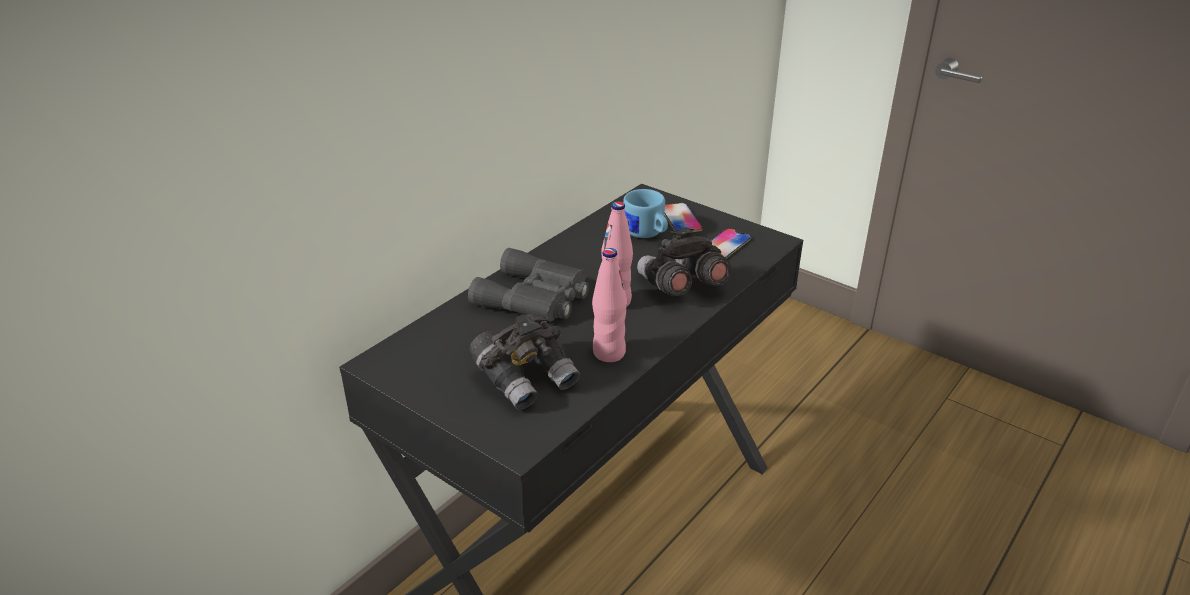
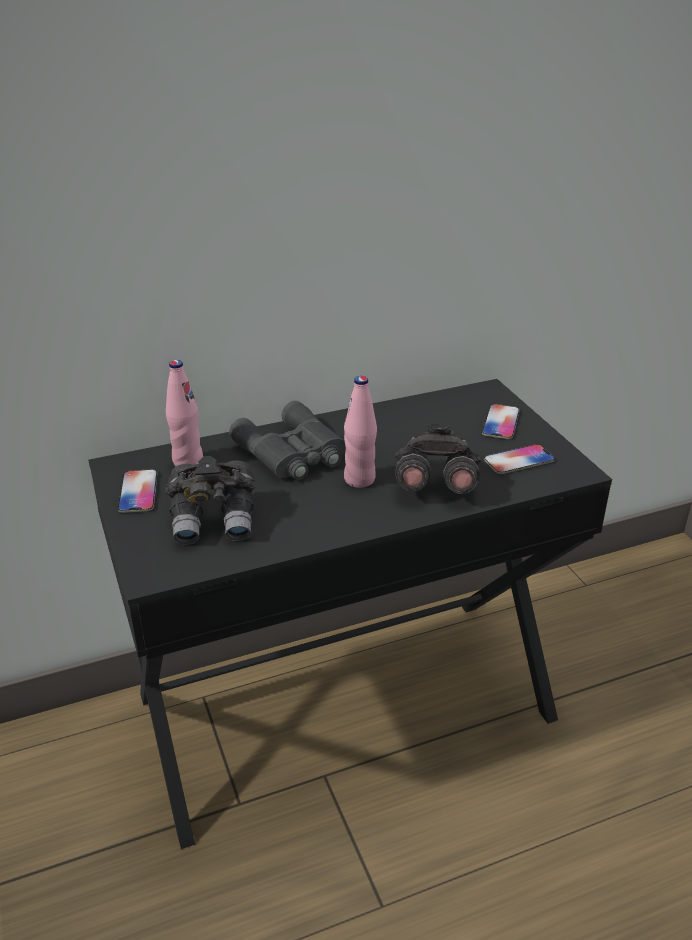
camera: 30 degrees right, 0 degrees up
pink bottle [592,248,627,362] -> pink bottle moved to [166,360,203,466]
blue mug [623,189,668,238] -> none
none -> phone [118,469,157,513]

